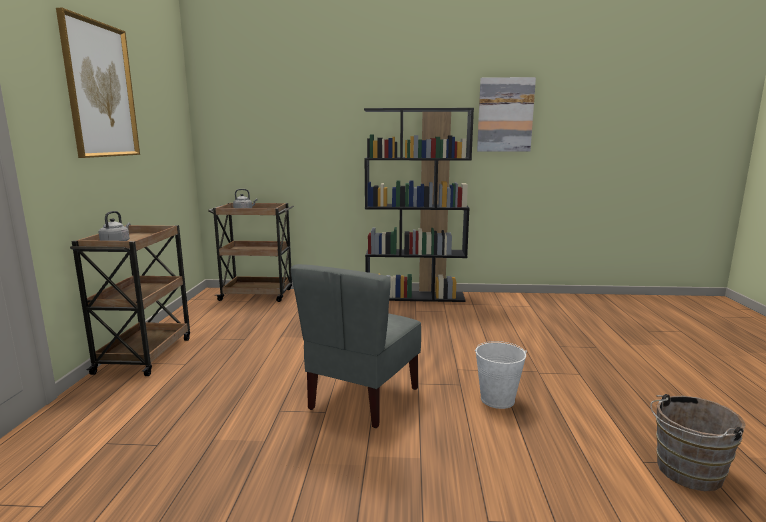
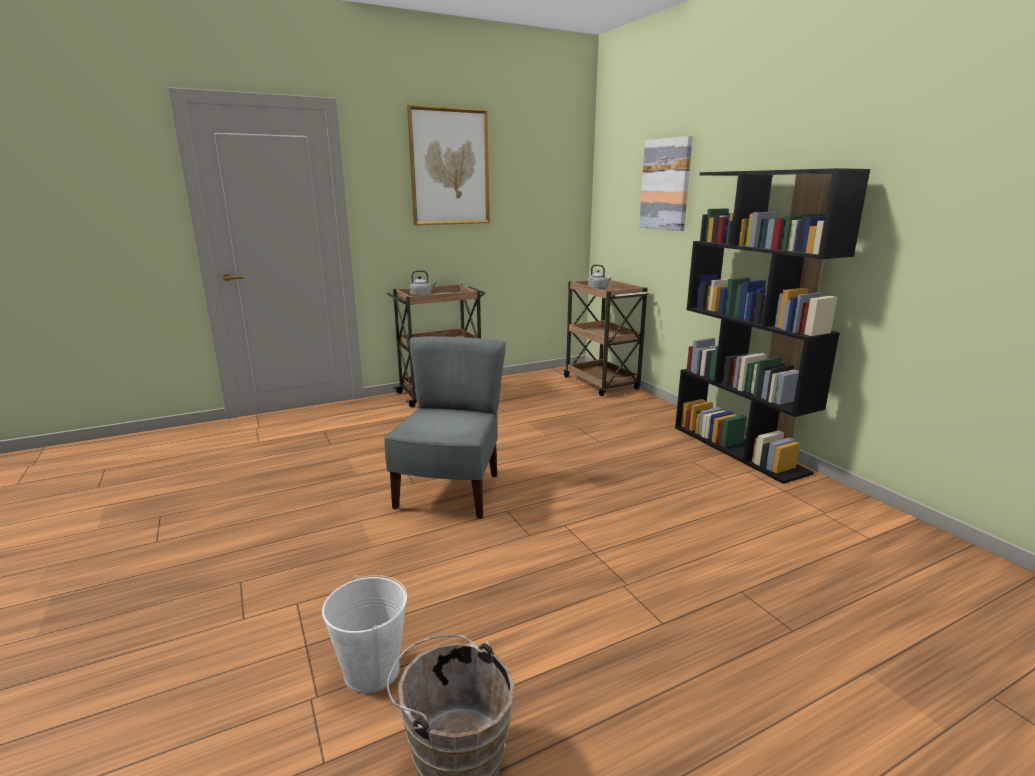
camera: 60 degrees right, 5 degrees up
grey chair [291,264,421,428] -> grey chair turned 105 degrees clockwise [385,336,506,519]
white bucket [475,341,527,409] -> white bucket moved to [322,575,407,694]
picture [477,77,536,152] -> picture moved to [639,136,693,231]

